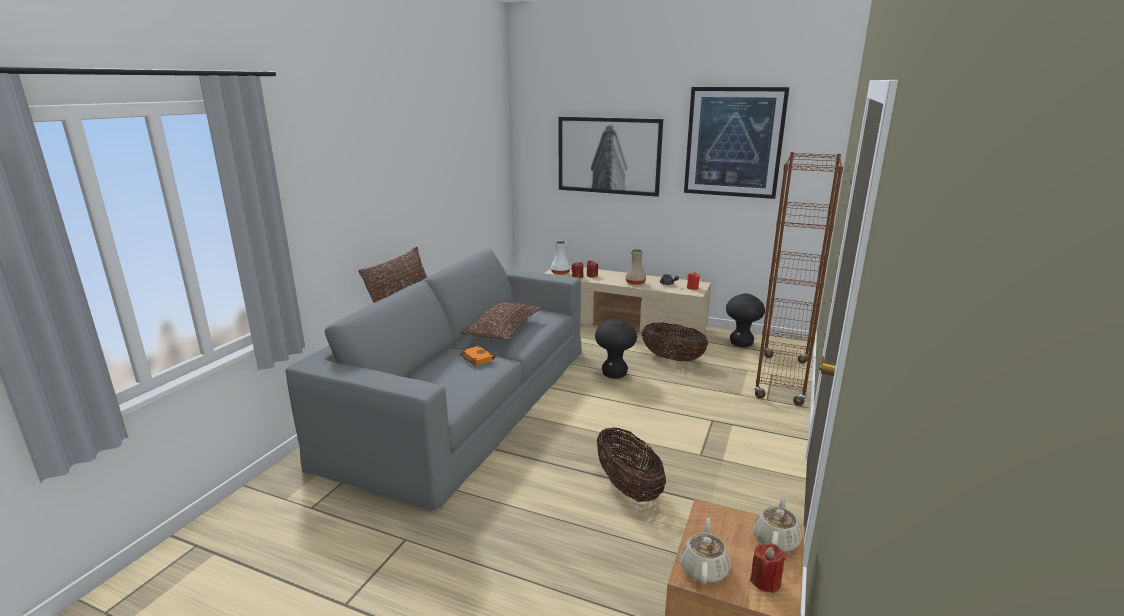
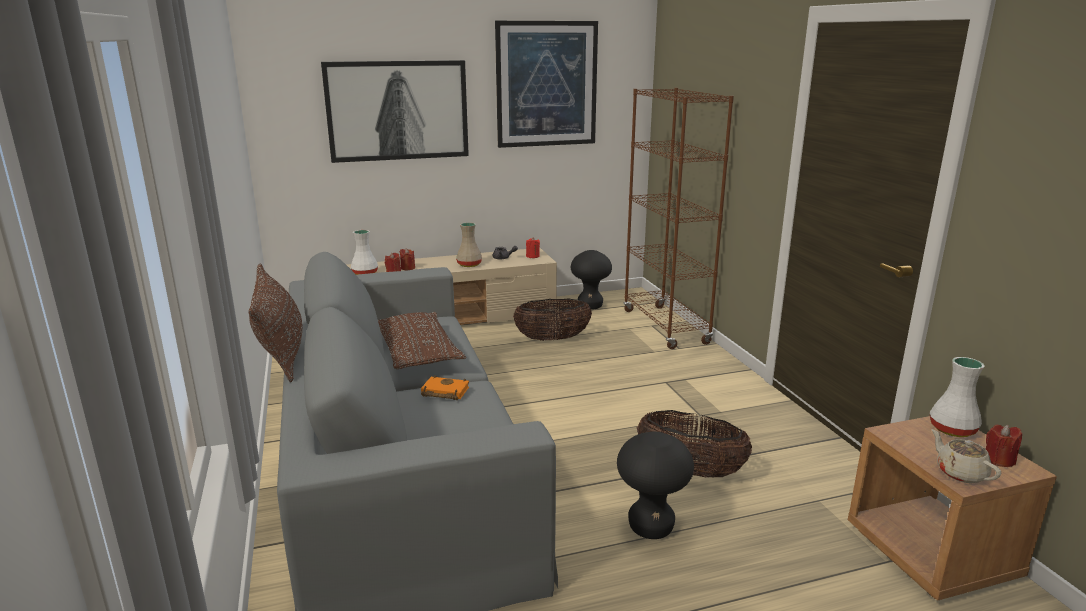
camera: 40 degrees left, 0 degrees up
black stool [595,319,637,379] -> black stool moved to [617,432,694,539]
beige teapot [753,494,802,552] -> white vase [930,357,985,437]

